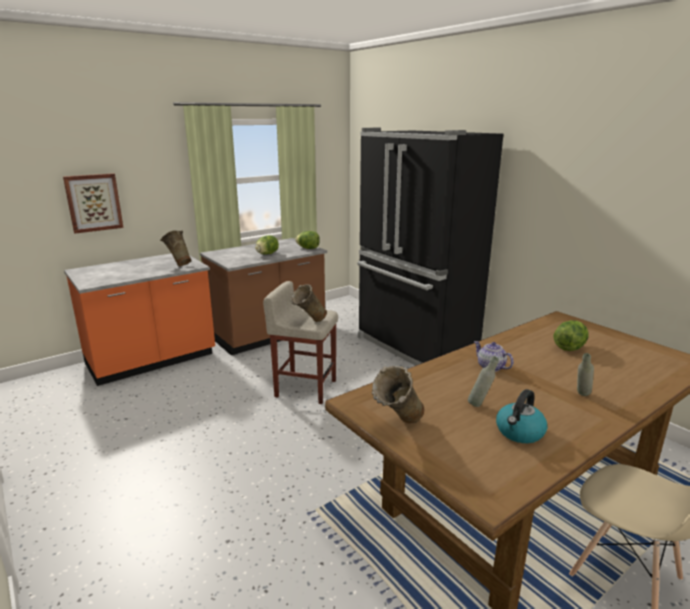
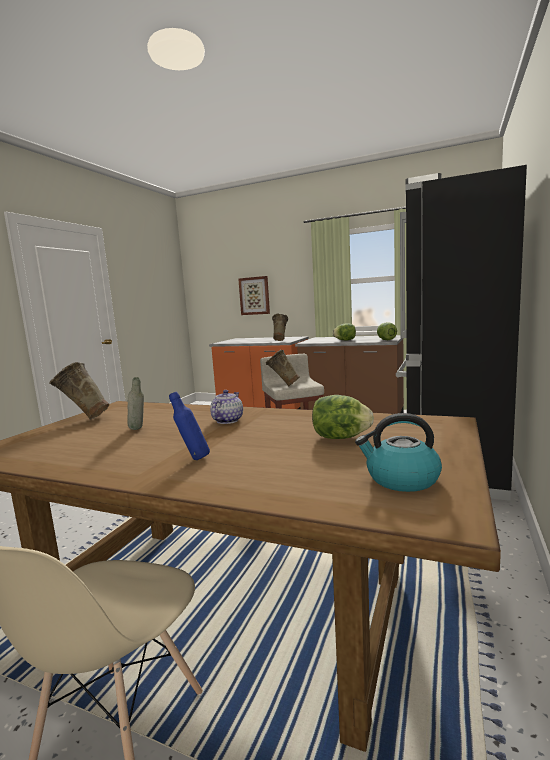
camera: 60 degrees right, 10 degrees down
kettle [496,389,547,443] -> kettle moved to [355,413,442,492]
grey bottle [577,353,594,396] -> blue bottle [169,392,210,460]

